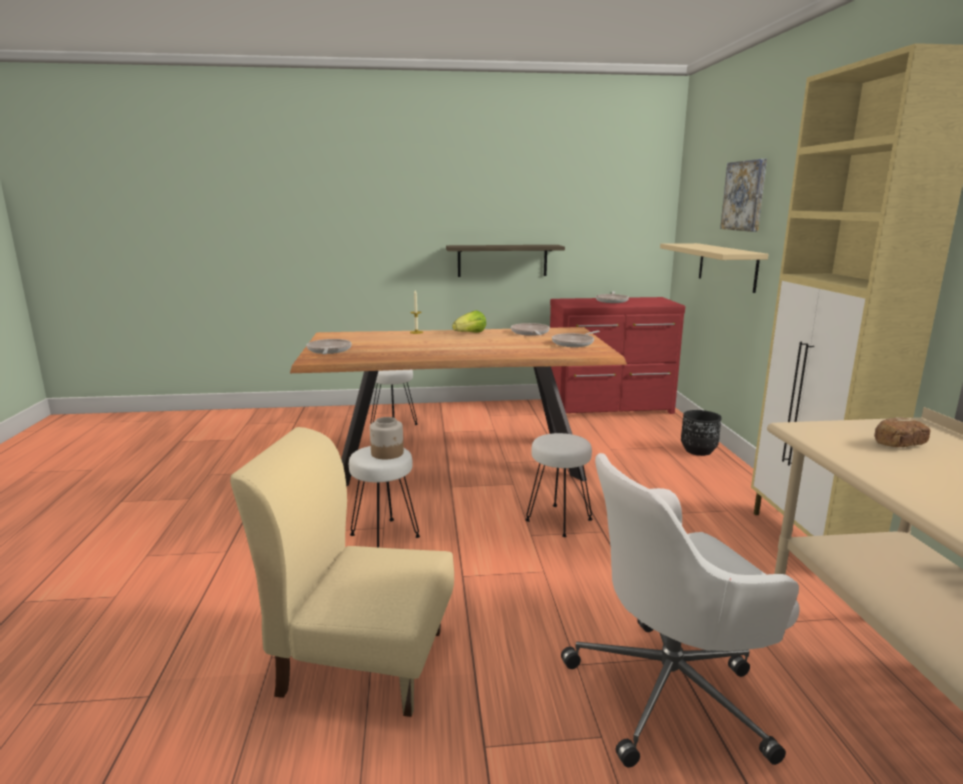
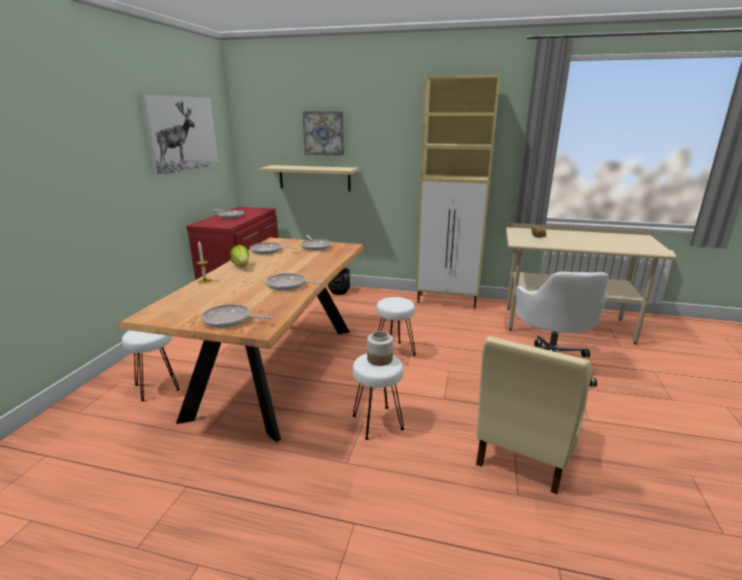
camera: 70 degrees left, 5 degrees up
shelf [446,245,565,277] -> none
none -> picture [140,94,219,176]
none -> frying pan [266,273,324,291]

